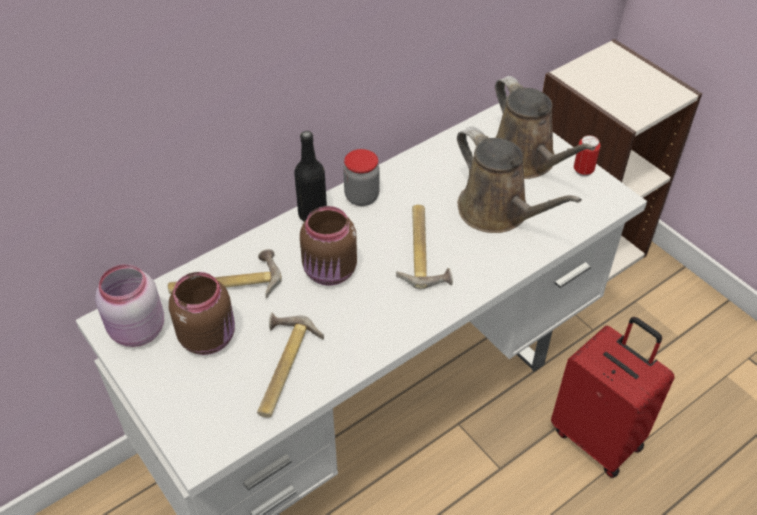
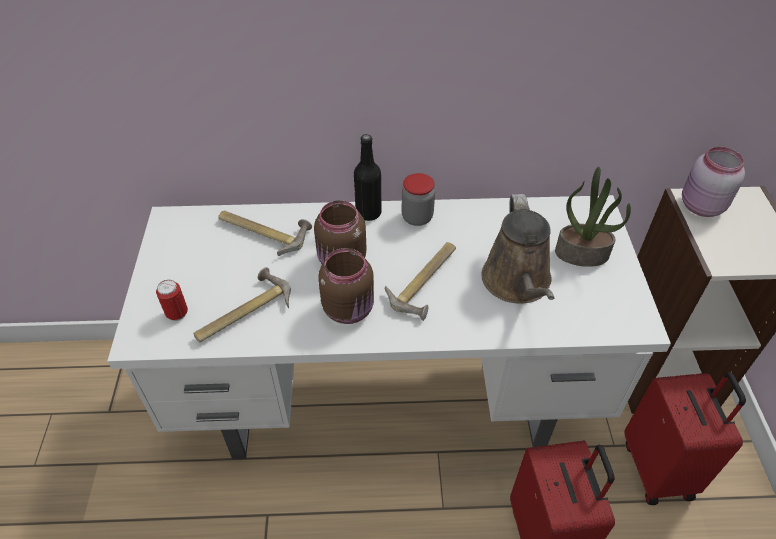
camera: 35 degrees right, 0 degrees up
pink jar [95,264,164,347] -> pink jar moved to [682,147,745,217]
brown jar [169,272,235,355] -> brown jar moved to [318,248,374,324]
brown watering can [495,76,596,179] -> potted plant [555,167,631,267]
can [574,135,601,177] -> can moved to [156,280,188,321]
none -> red suitcase [625,372,746,505]

